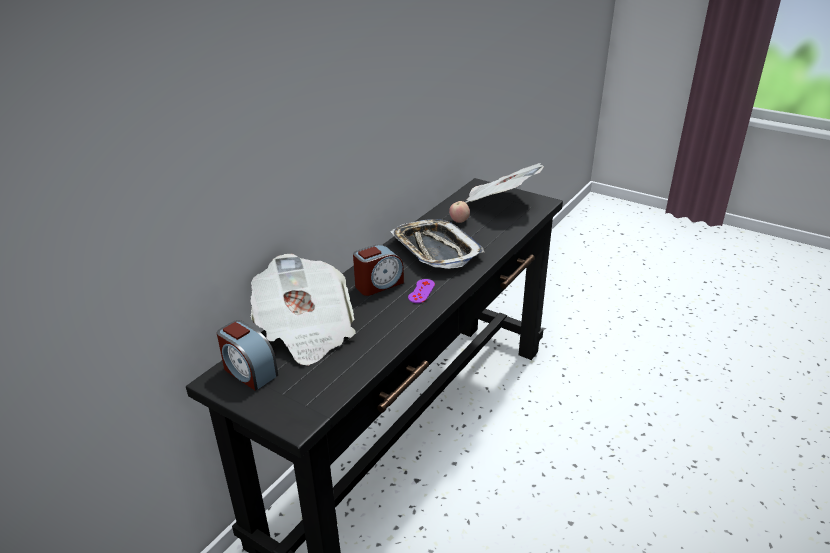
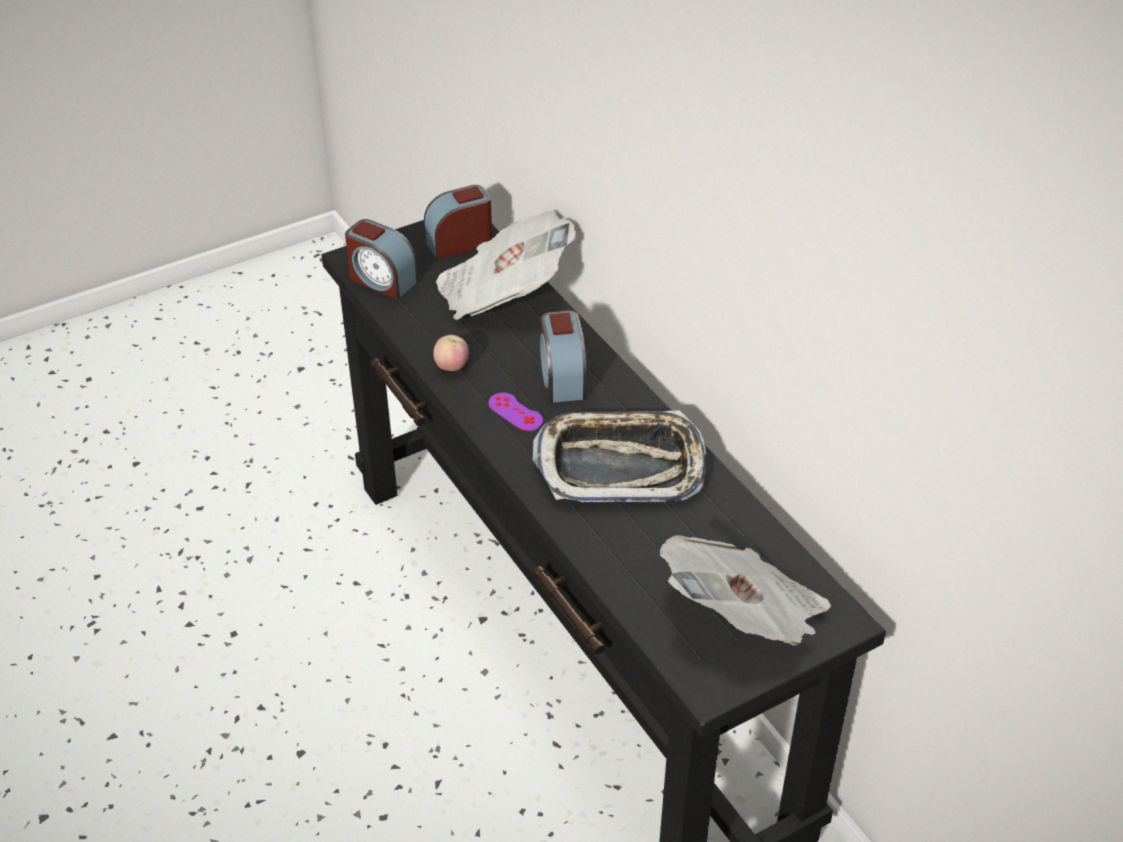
camera: 115 degrees right, 10 degrees up
apple [449,201,470,223] -> apple moved to [433,335,469,371]
none -> alarm clock [345,219,418,300]

